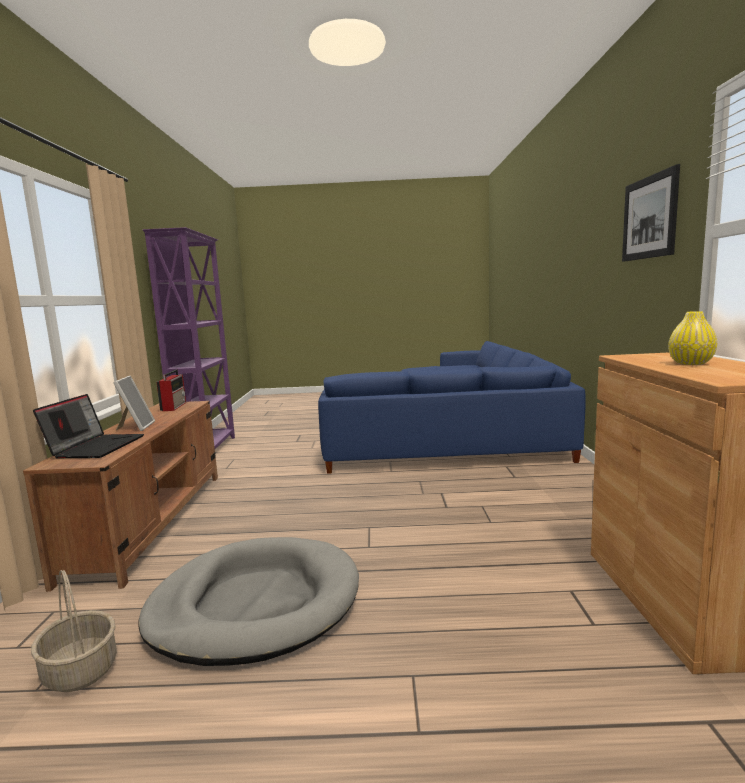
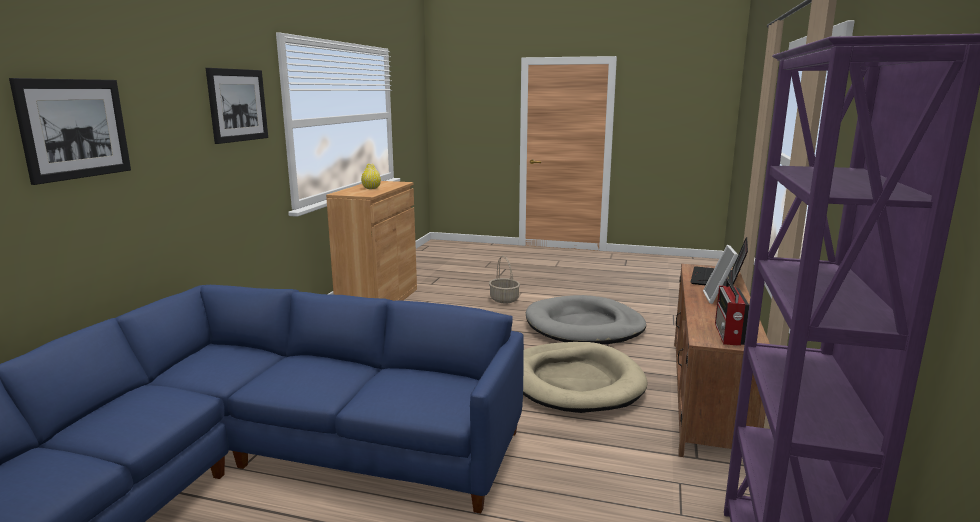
camera: 165 degrees left, 5 degrees up
basket [31,570,117,692] -> basket moved to [489,256,520,304]
none -> picture [9,78,131,185]
none -> beige dog bed [523,342,648,413]

